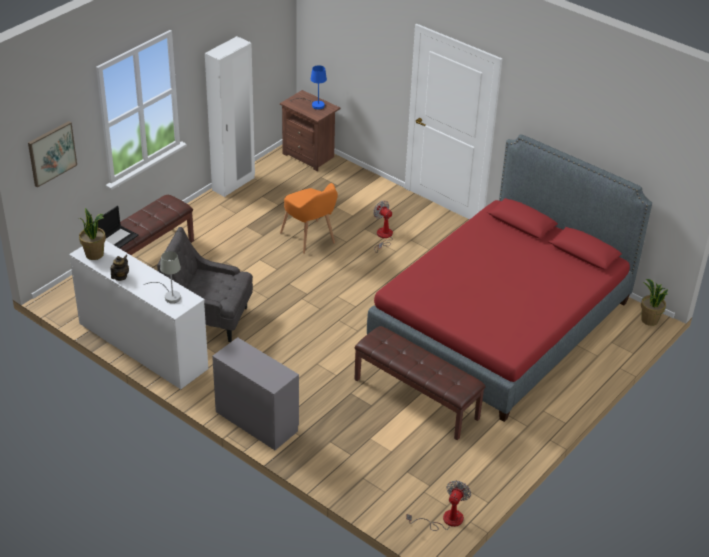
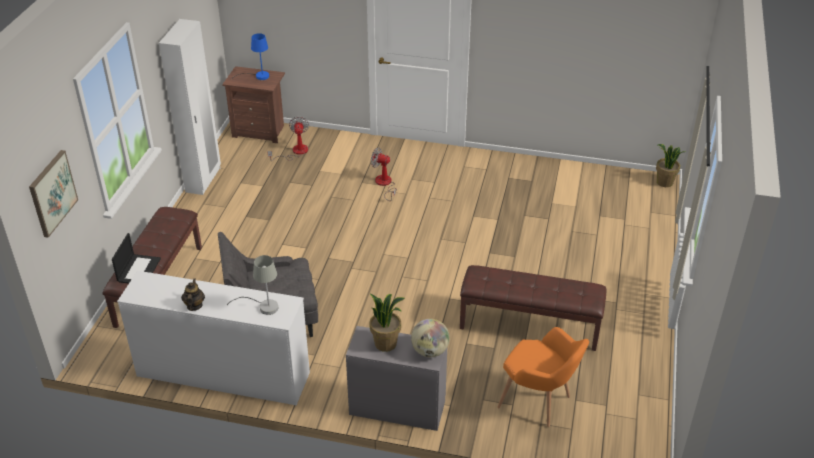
camera: 25 degrees left, 0 degrees up
potted plant [79,208,106,260] -> potted plant moved to [370,294,405,352]
orange armchair [280,183,338,254] -> orange armchair moved to [497,327,589,427]
red bed [367,134,652,422] -> none
fan [406,480,471,531] -> fan moved to [267,117,309,161]
none -> globe [411,319,450,357]

